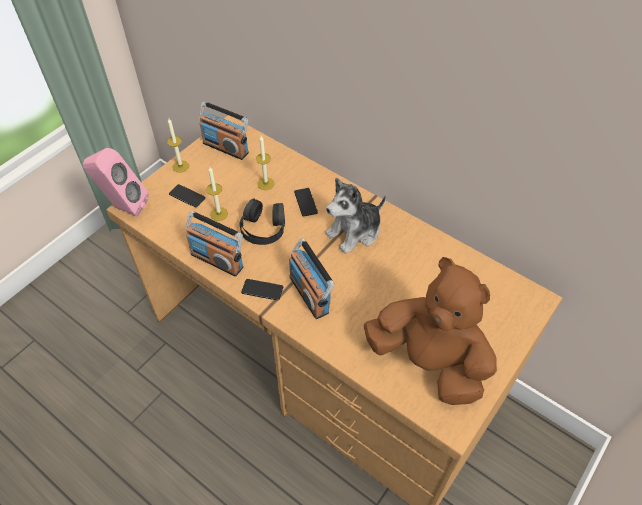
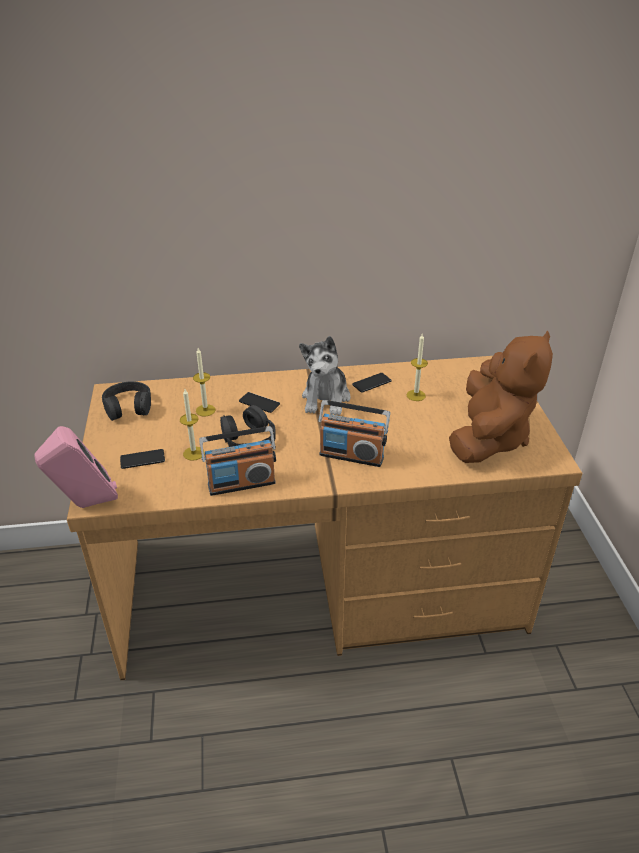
camera: 45 degrees left, 15 degrees down
candle [167,119,189,173] -> candle moved to [407,334,428,401]
radio [199,102,249,160] -> black headphones [102,381,151,421]
phone [241,279,283,301] -> phone moved to [352,373,392,393]
brown plush toy [363,257,497,405] -> brown plush toy turned 120 degrees clockwise [449,331,553,463]

